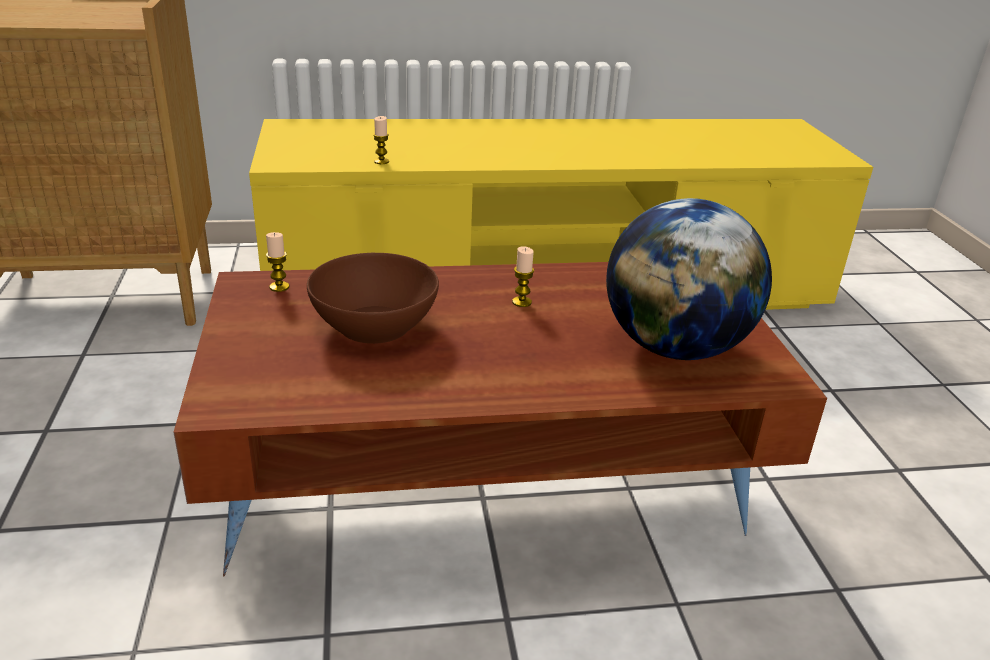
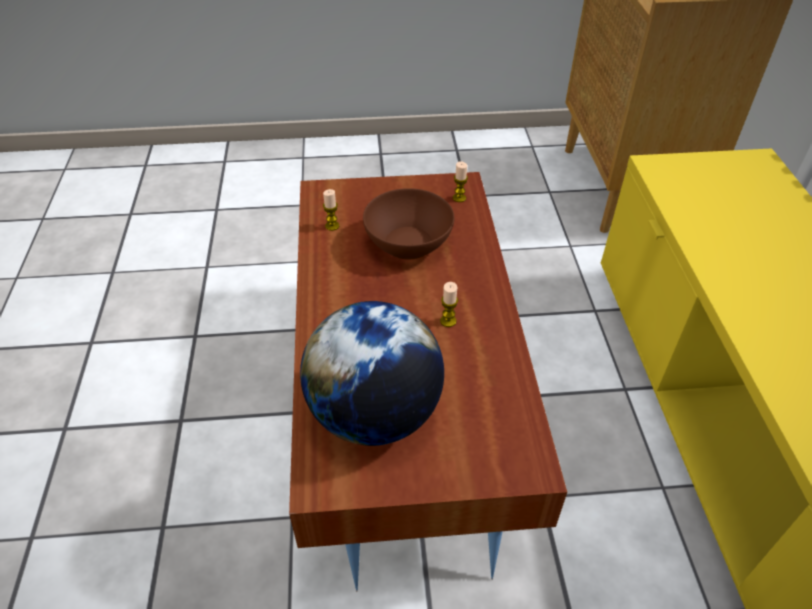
camera: 95 degrees right, 15 degrees up
candle [373,116,389,164] -> candle moved to [323,189,339,231]

